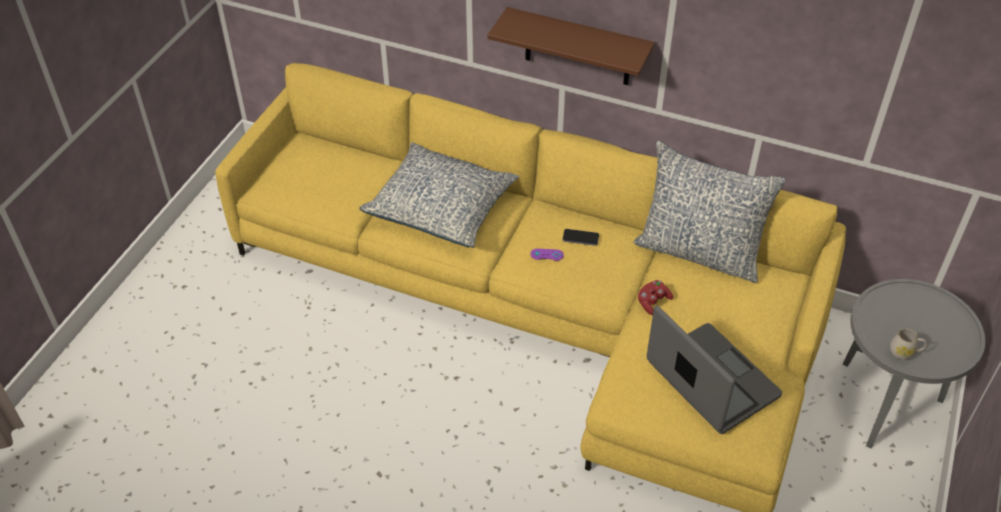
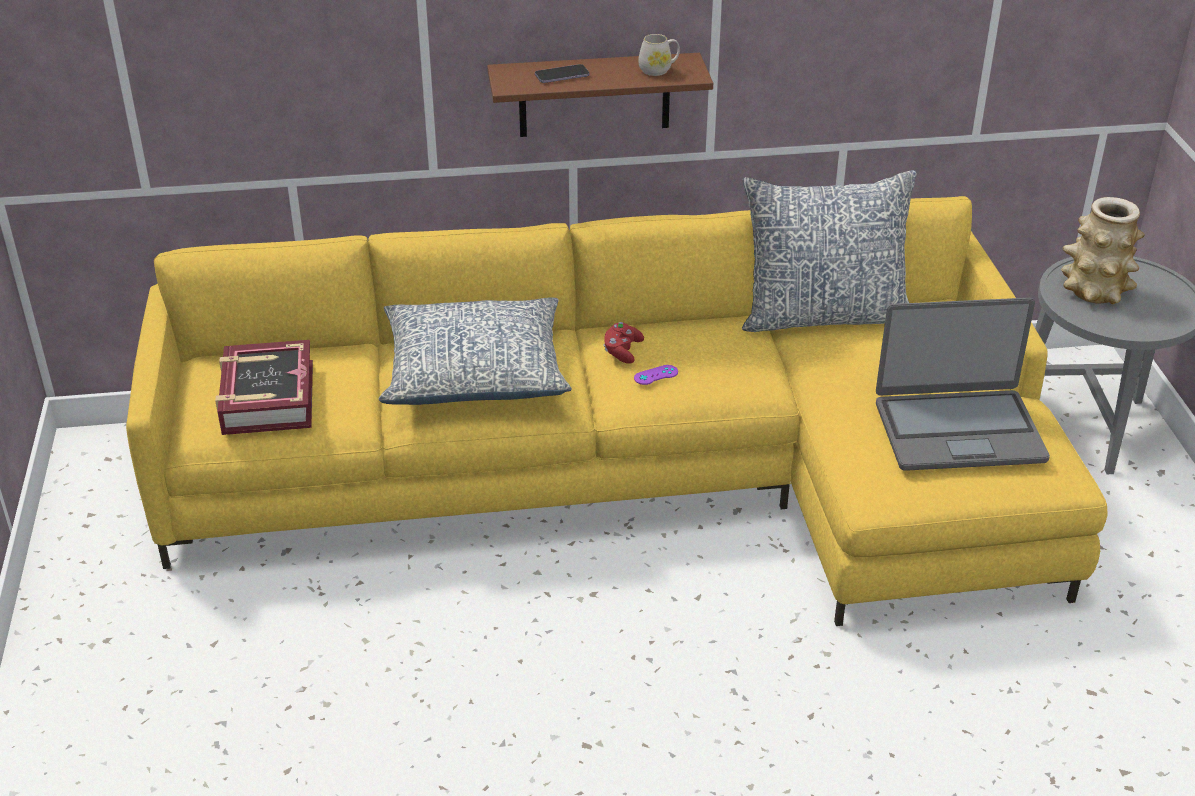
camera: 30 degrees left, 10 degrees down
phone [563,229,599,246] -> phone moved to [535,64,590,83]
red game controller [638,280,673,315] -> red game controller moved to [603,322,644,364]
laptop [647,305,782,434] -> laptop turned 150 degrees clockwise [876,298,1050,471]
white mug [890,329,926,359] -> white mug moved to [638,34,680,76]
none -> book [215,340,313,435]
none -> vase [1061,197,1145,304]

